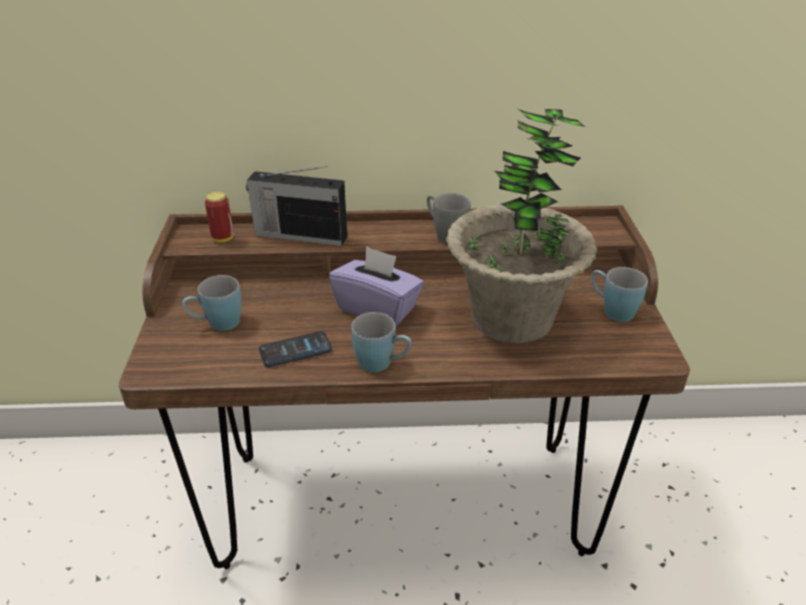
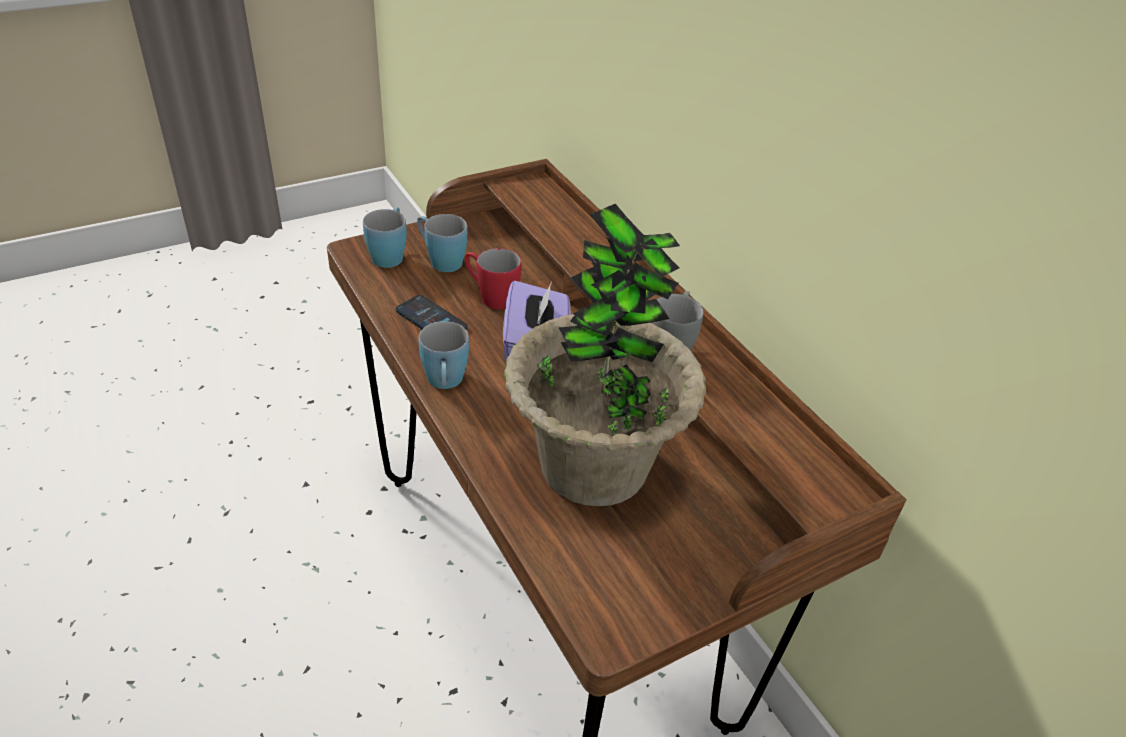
camera: 60 degrees right, 5 degrees up
can [205,192,234,242] -> none
radio [246,166,347,246] -> none
blue mug [591,267,648,322] -> blue mug moved to [363,207,407,268]
none -> red mug [465,248,521,309]

